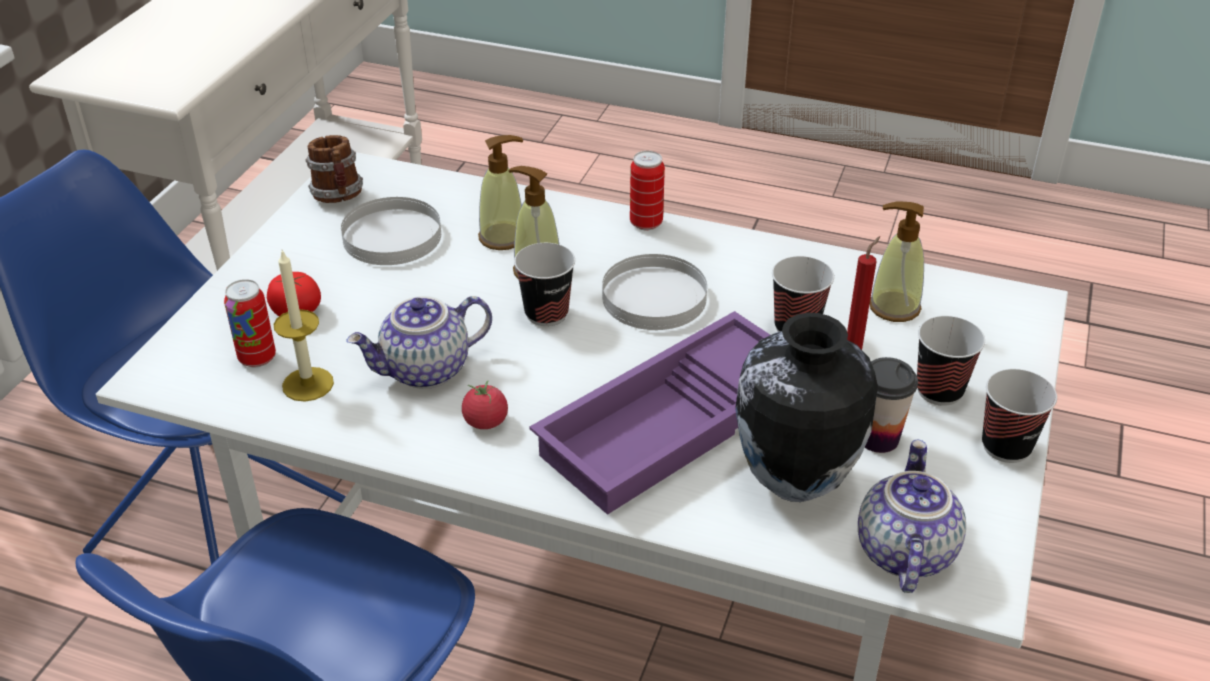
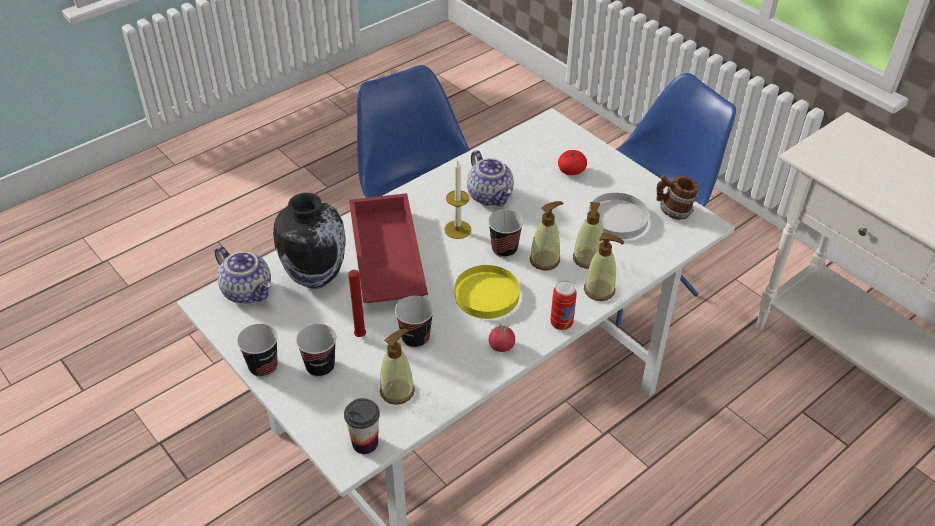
camera: 120 degrees right, 5 degrees up
can [224,279,276,367] -> none
candle [274,250,334,401] -> candle moved to [444,161,471,239]
teapot [346,296,492,389] -> teapot turned 150 degrees clockwise [467,150,514,206]
tomato [462,381,508,429] -> tomato moved to [489,323,515,352]
purple tray [529,311,770,515] -> red tray [349,193,428,303]
white plate [602,254,707,330] -> yellow plate [455,265,520,319]
cup [865,357,918,453] -> cup moved to [344,398,380,454]
none -> soap dispenser [584,233,624,301]

